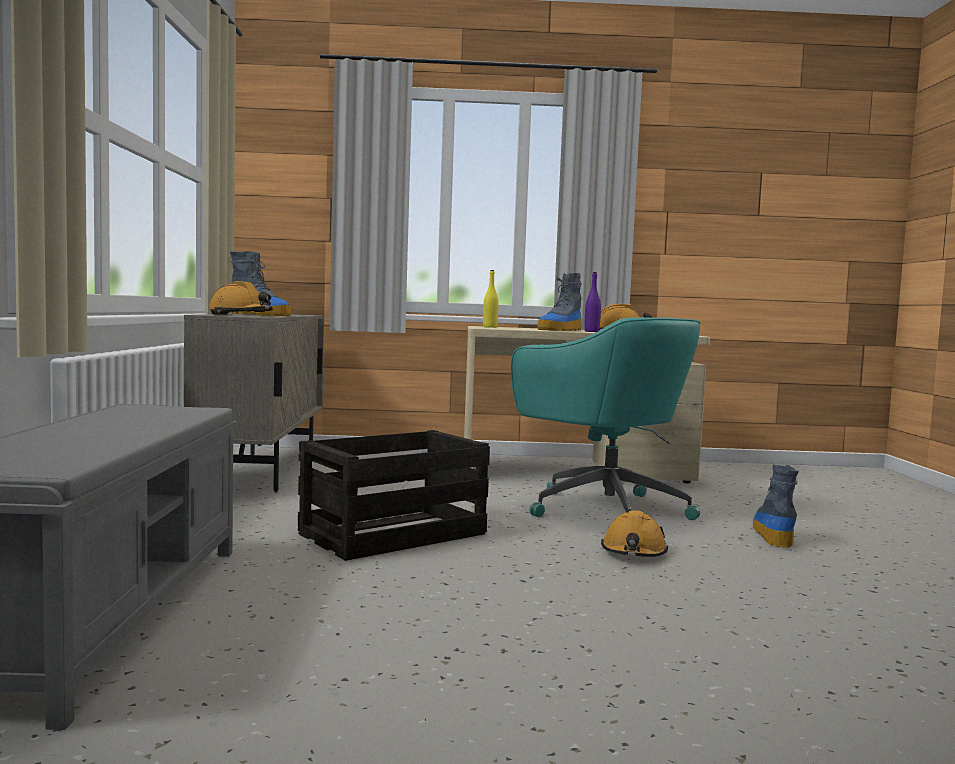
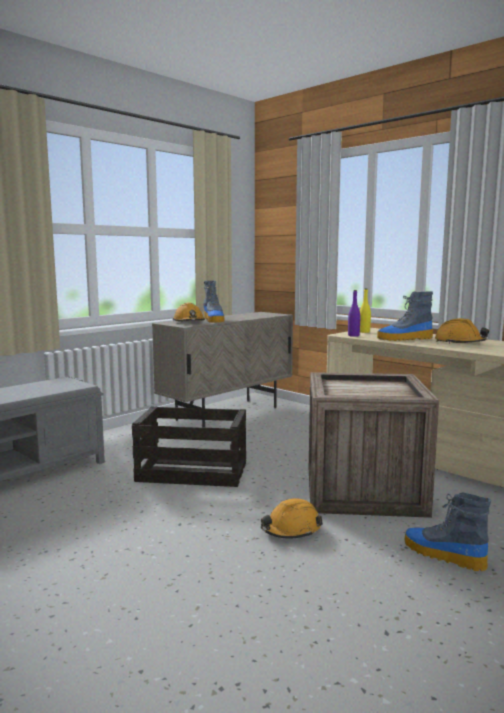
camera: 45 degrees right, 5 degrees up
turquoise office chair [511,317,700,520] -> crate [309,372,439,518]
purple bottle [584,272,601,332] -> purple bottle moved to [348,290,360,337]
boot [753,464,799,548] -> boot turned 105 degrees counterclockwise [404,492,491,571]

